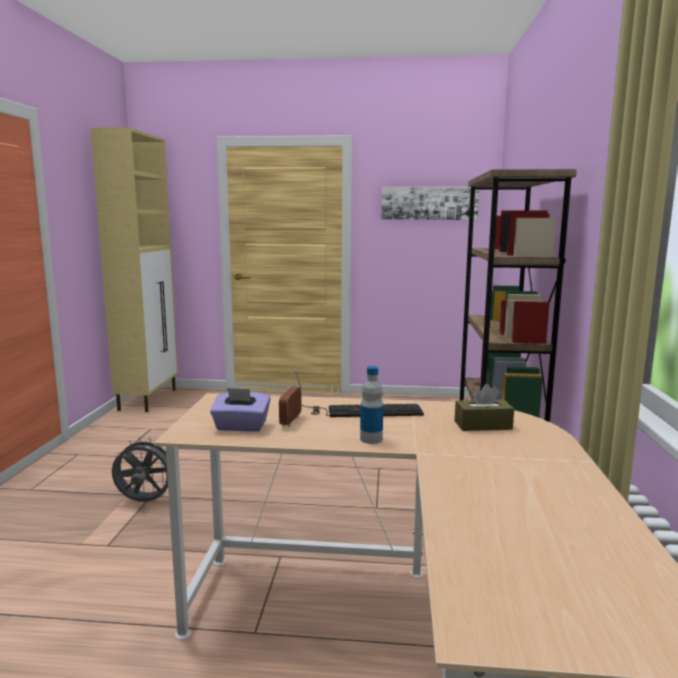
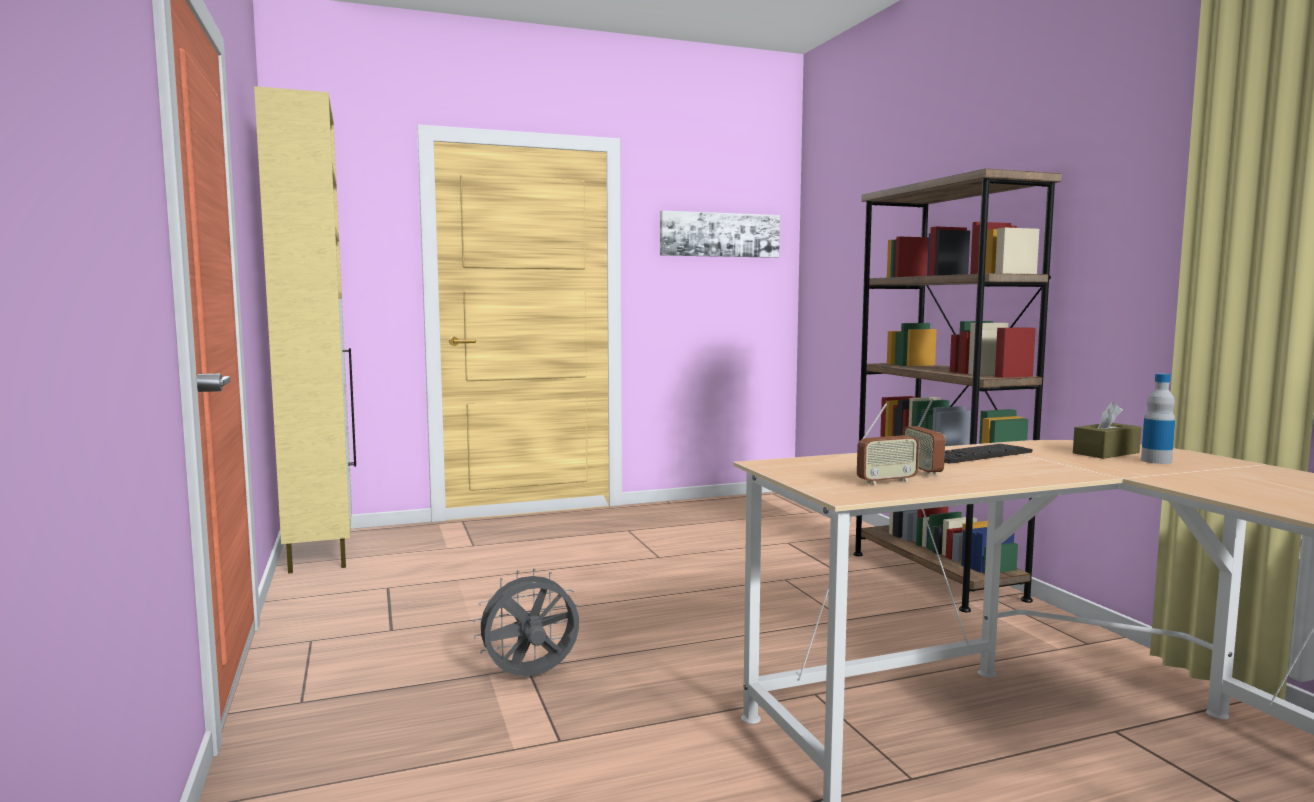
camera: 25 degrees left, 5 degrees down
purple tissue box [210,388,271,432] -> radio [857,403,919,485]
bottle [360,366,383,444] -> bottle moved to [1141,374,1175,464]

